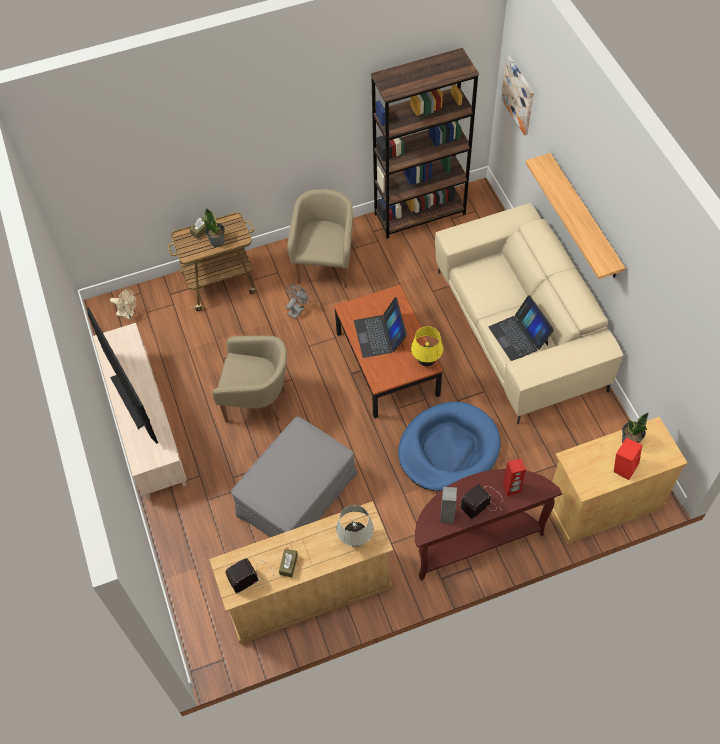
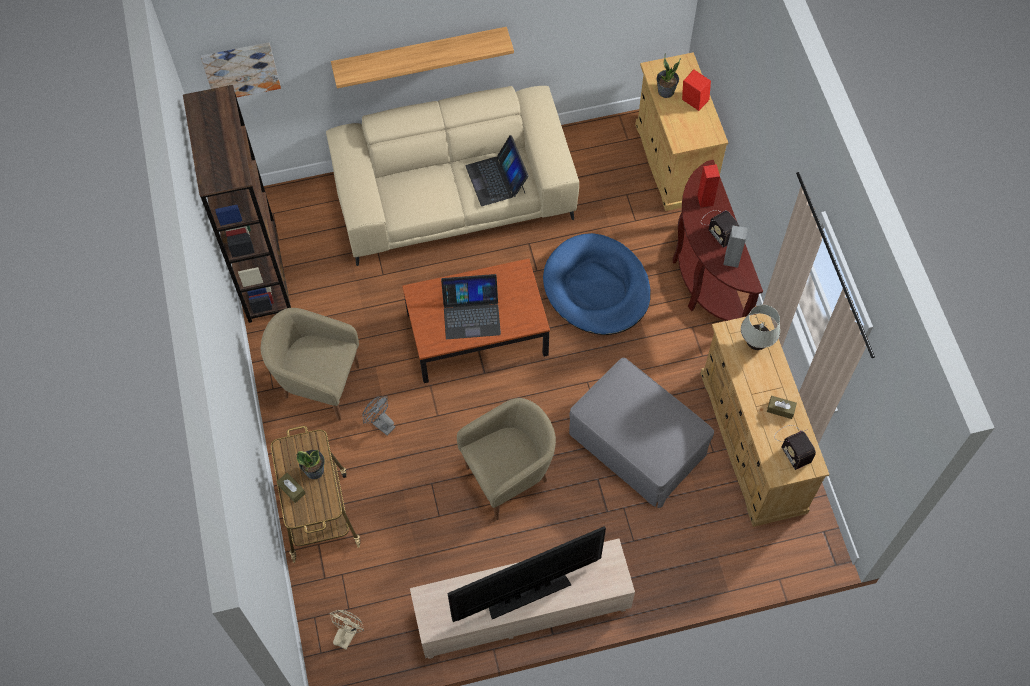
camera: 85 degrees left, 5 degrees up
beige armchair [212,336,287,423] -> beige armchair turned 45 degrees clockwise [457,398,556,520]
yellow table lamp [411,326,443,366] -> none
laptop [488,295,554,361] -> laptop turned 90 degrees clockwise [466,135,528,206]

